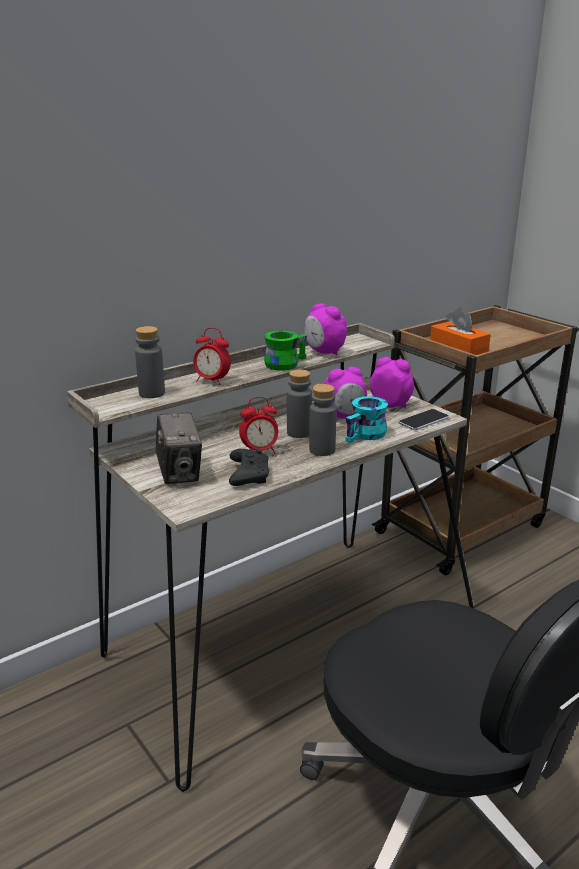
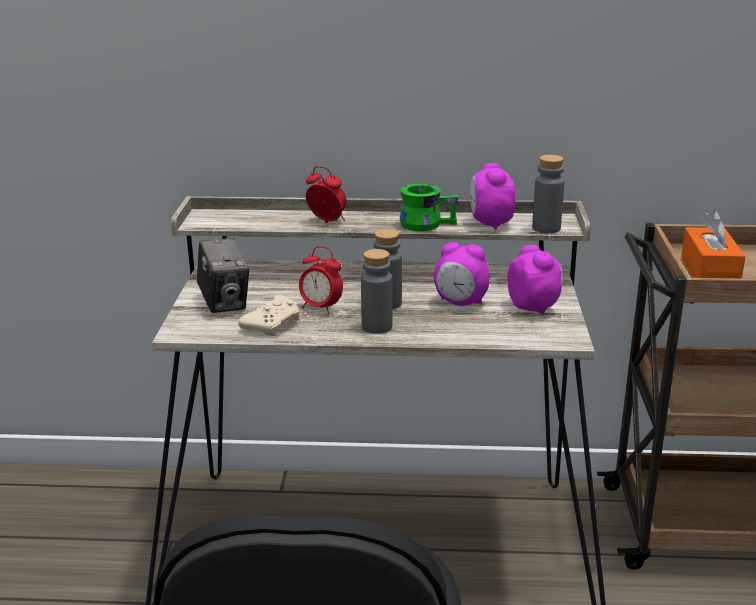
camera: 40 degrees right, 0 degrees up
grey bottle [135,326,165,398] -> grey bottle moved to [532,155,565,233]
camera [156,412,202,484] -> camera turned 45 degrees counterclockwise [197,238,249,313]
alarm clock [193,328,231,385] -> alarm clock turned 150 degrees clockwise [306,166,347,223]
black game controller [229,449,269,486] -> beige game controller [238,295,300,336]
turquoise mug [345,396,388,443] -> none
phone [399,409,449,430] -> none

